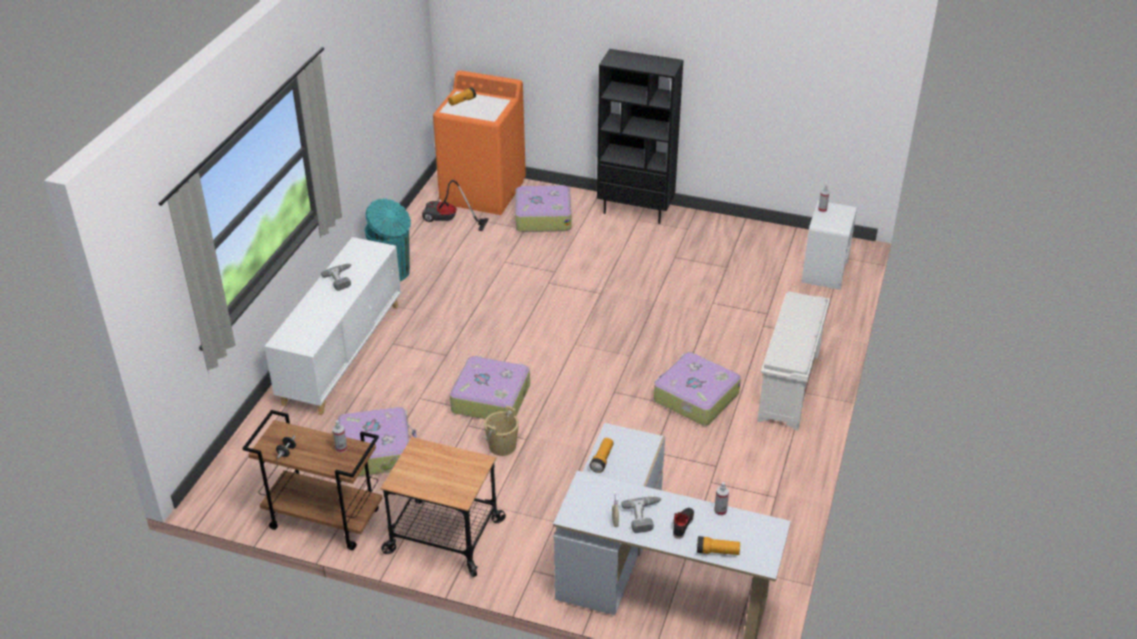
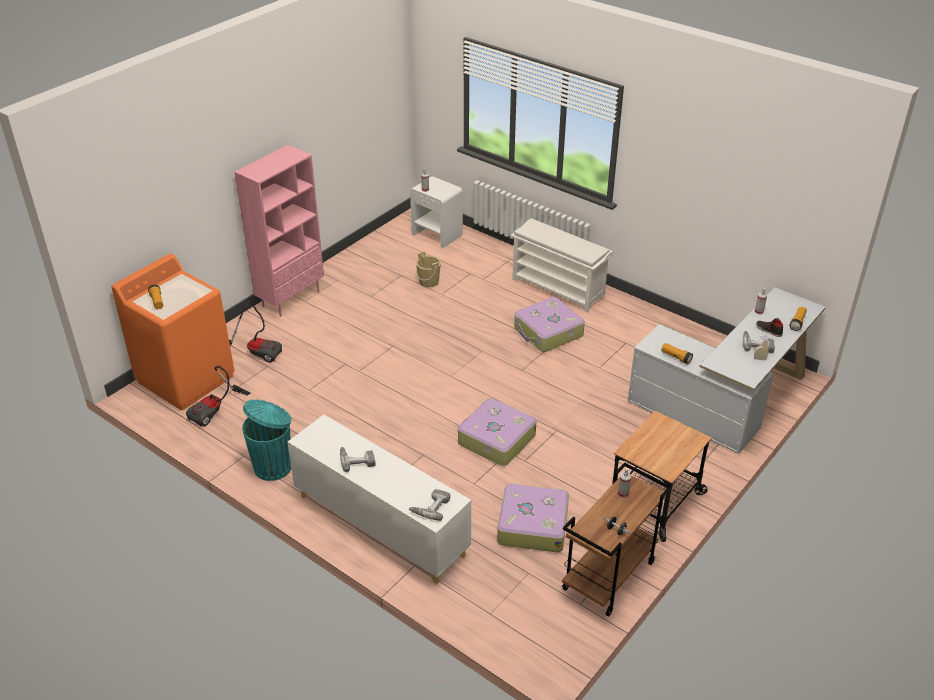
camera: 70 degrees left, 0 degrees up
beige bucket [484,406,519,456] -> beige bucket moved to [416,251,441,287]
suitcase [516,185,571,232] -> vacuum cleaner [229,301,282,363]
black bookcase [597,49,683,224] -> pink bookcase [234,145,324,317]
none -> power drill [408,489,450,521]

